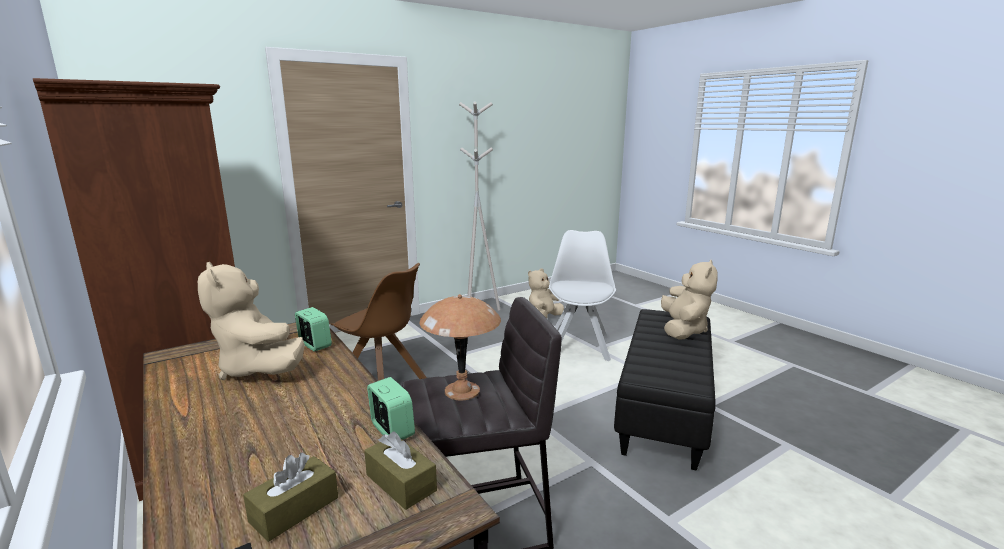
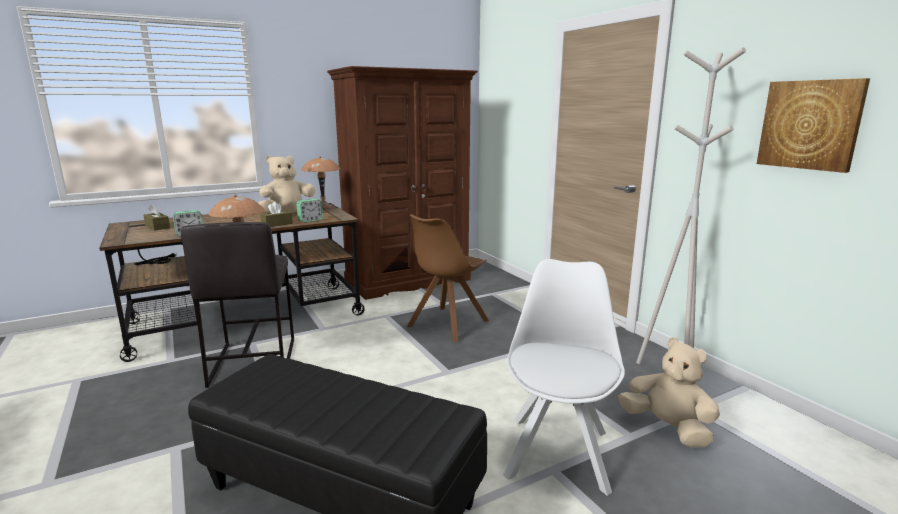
camera: 95 degrees right, 0 degrees up
brown tissue box [364,432,437,510] -> brown tissue box moved to [260,202,293,227]
white chair [549,230,616,361] -> white chair turned 90 degrees counterclockwise [503,259,625,496]
beige plush toy [661,259,718,339] -> none
none -> brown table lamp [301,156,340,208]
none -> picture [757,78,870,173]

